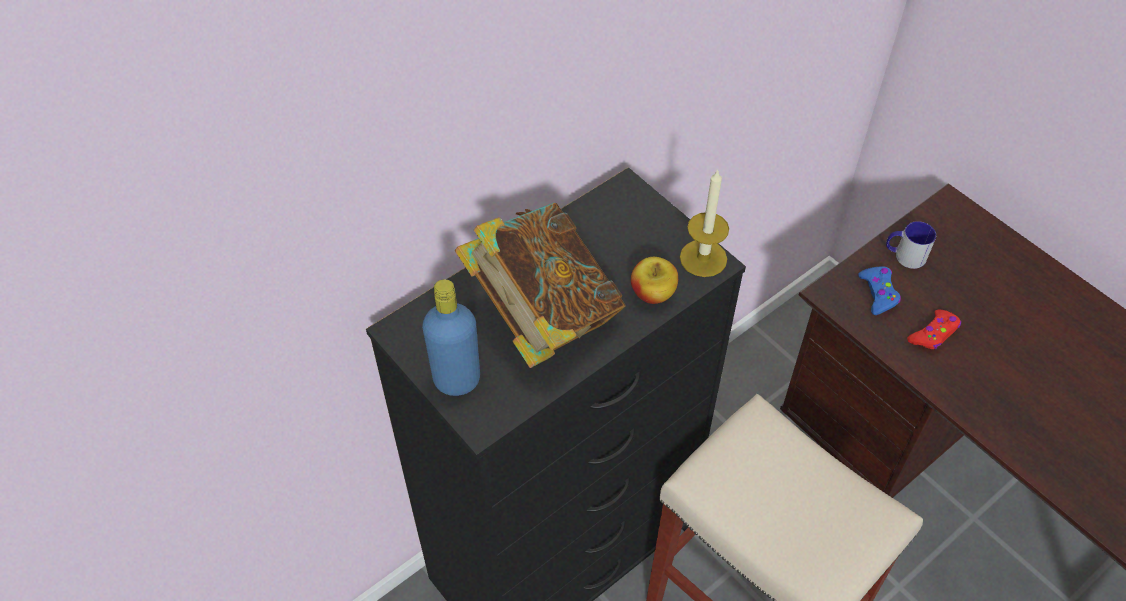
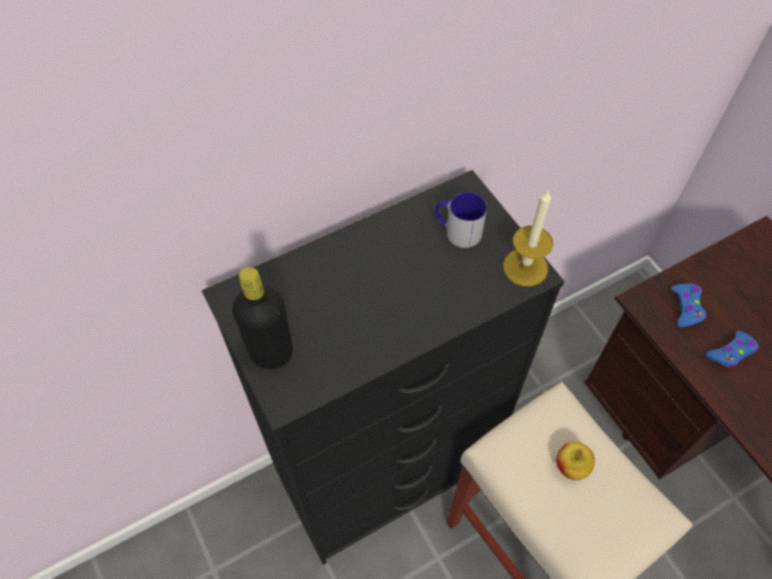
camera: 10 degrees right, 5 degrees up
blue bottle [422,279,480,396] -> black bottle [232,267,293,369]
book [455,203,626,368] -> none
apple [631,257,678,304] -> apple moved to [556,441,595,480]
mug [886,221,936,269] -> mug moved to [434,192,487,248]
red game controller [907,310,961,349] -> blue game controller [706,331,759,368]

